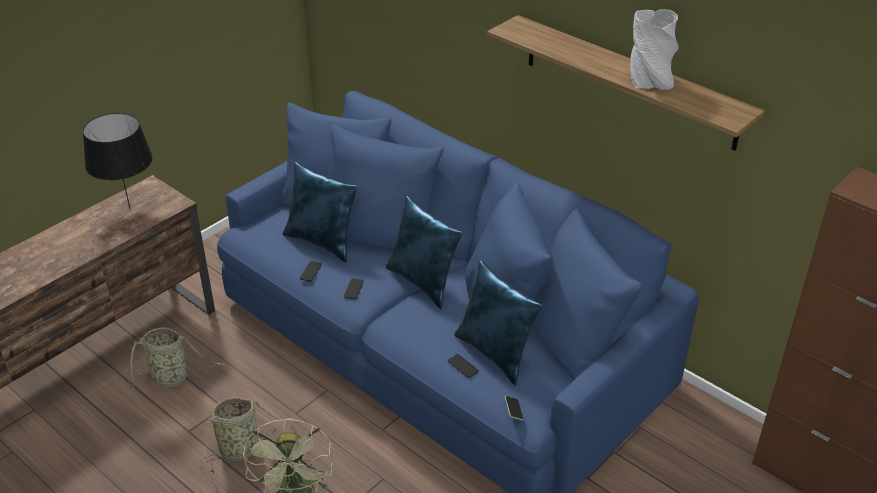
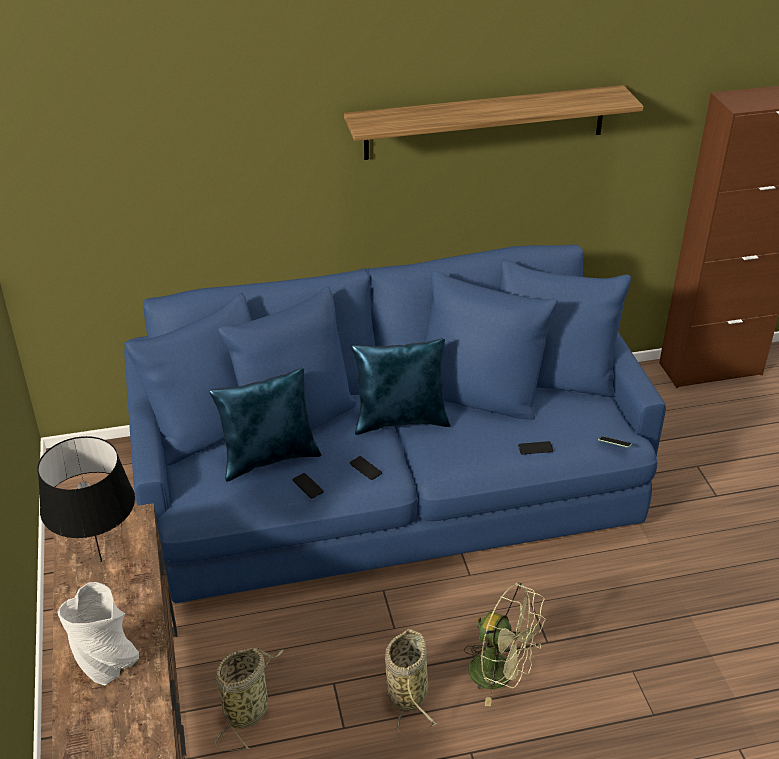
camera: 55 degrees left, 0 degrees up
blue pillow [454,260,542,385] -> none
grey vase [630,9,679,90] -> grey vase moved to [58,582,139,686]

